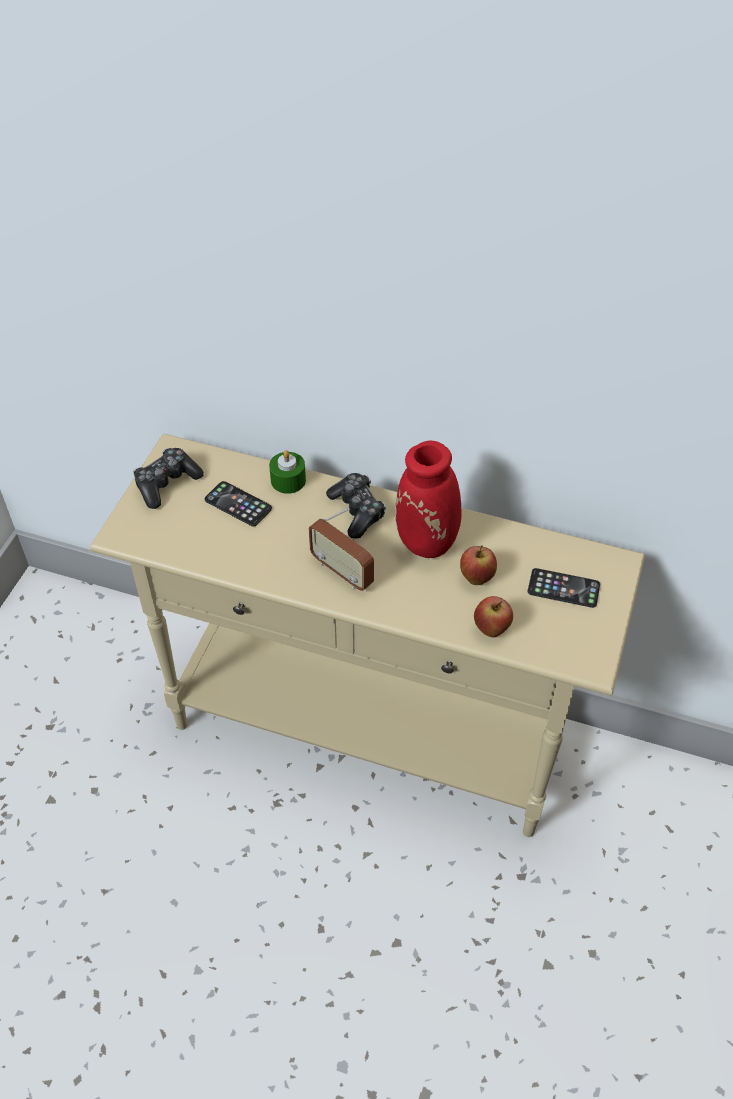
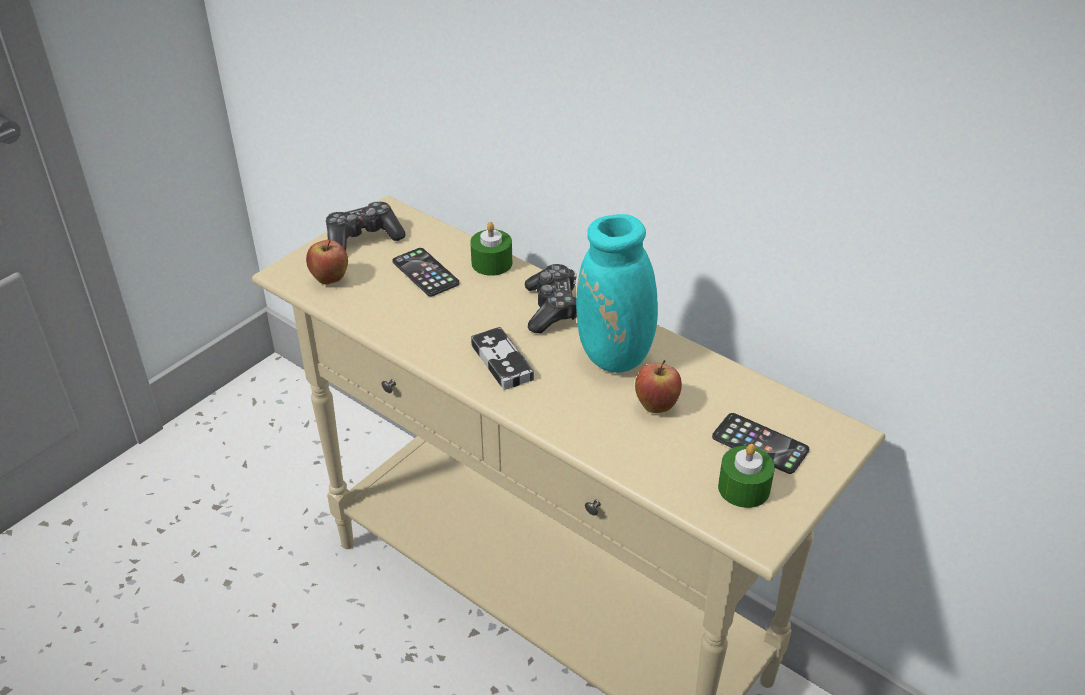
camera: 20 degrees right, 10 degrees down
radio [309,508,374,591] -> game controller [471,327,534,390]
red vase [395,429,531,558] -> turquoise vase [576,214,753,373]
apple [474,596,513,637] -> apple moved to [306,240,348,285]
none -> green candle [718,444,775,508]

